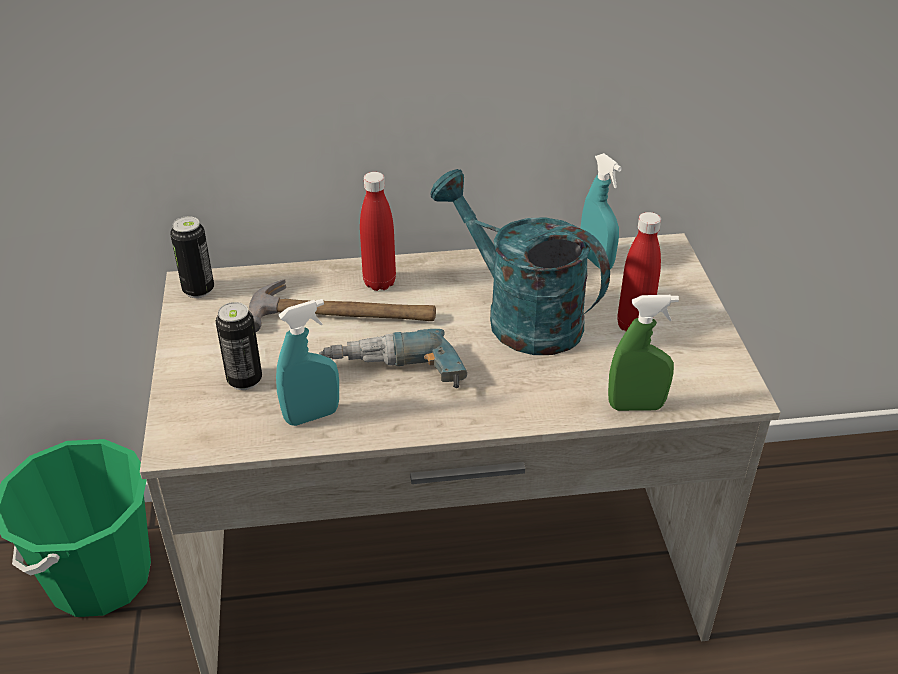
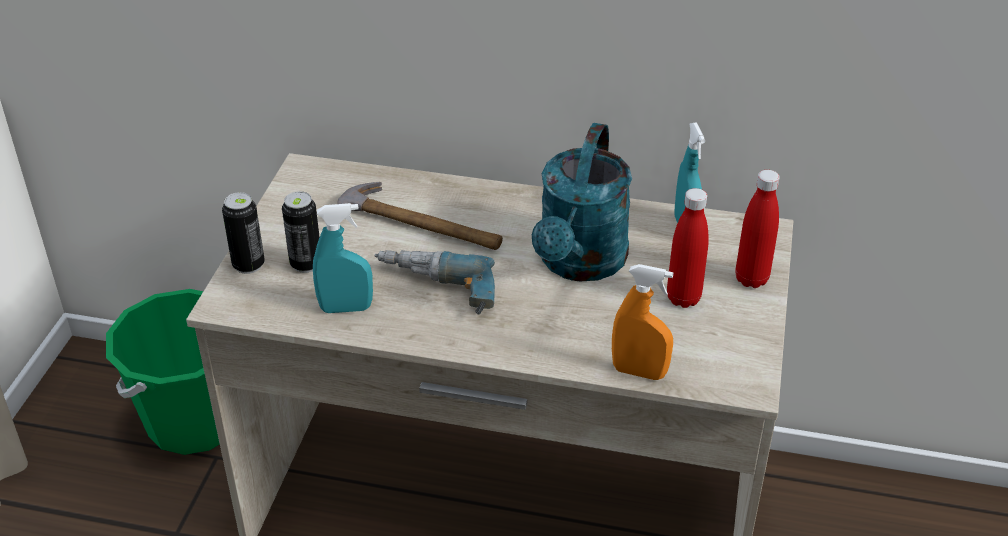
camera: 20 degrees right, 0 degrees up
can [170,216,214,298] -> can moved to [222,192,265,274]
red bottle [360,172,396,291] -> red bottle moved to [735,170,780,288]
turquoise watering can [431,169,610,355] -> turquoise watering can turned 135 degrees counterclockwise [532,123,632,282]
green spray bottle [608,295,679,411] -> orange spray bottle [612,264,673,380]

